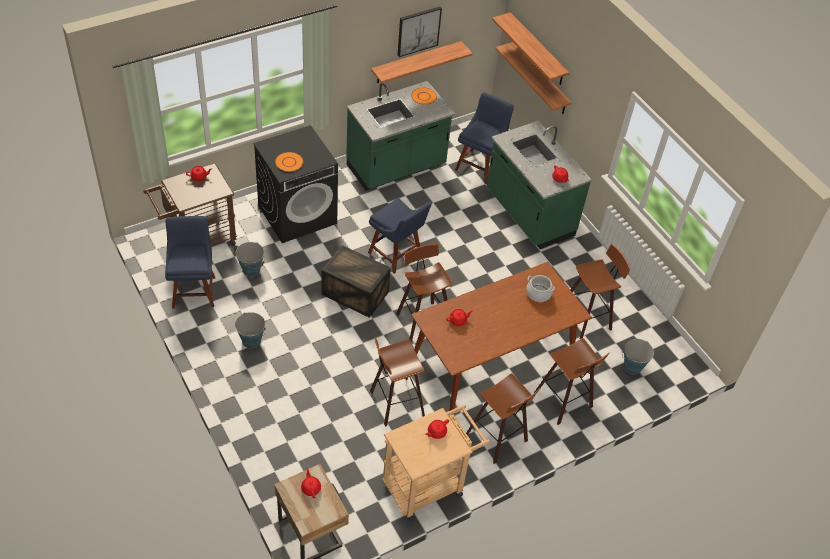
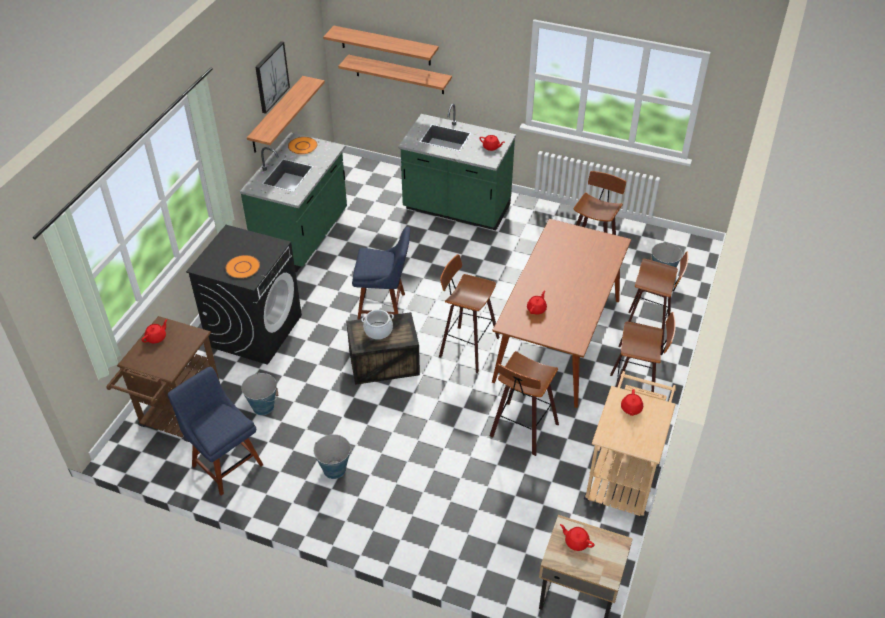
camera: 35 degrees left, 5 degrees down
blue chair [455,92,514,185] -> none
cooking pot [526,275,555,302] -> cooking pot moved to [361,310,394,339]

